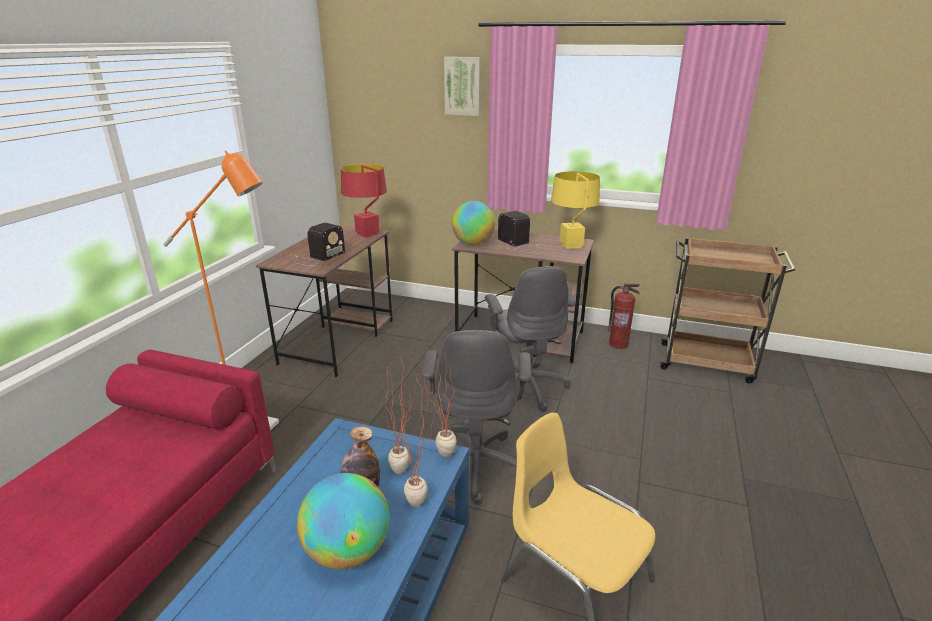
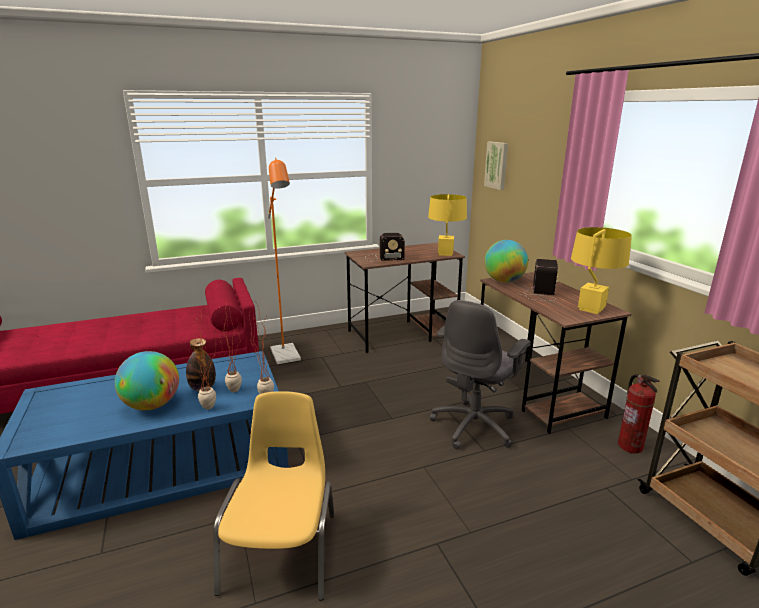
camera: 50 degrees right, 5 degrees down
red table lamp [341,164,387,237] -> yellow table lamp [428,194,467,256]
grey office chair [422,330,531,505] -> none
picture [444,57,481,116] -> picture moved to [484,142,508,190]

